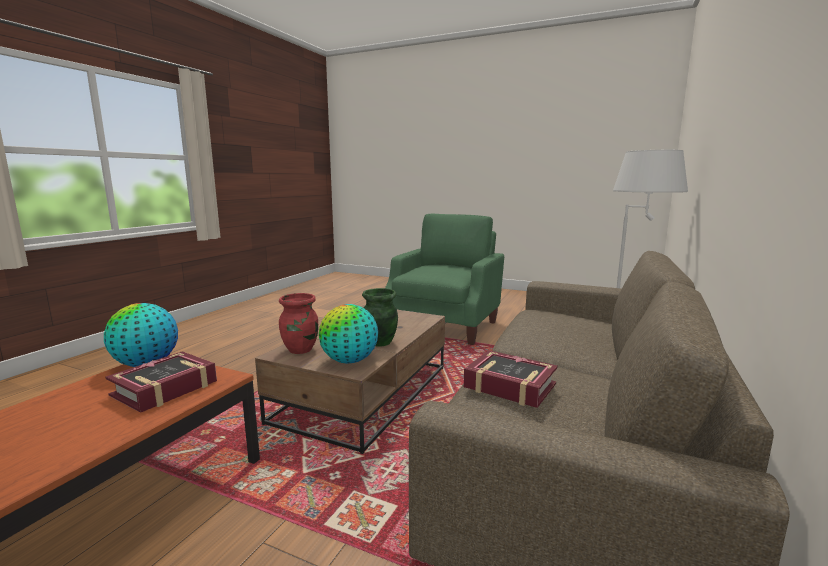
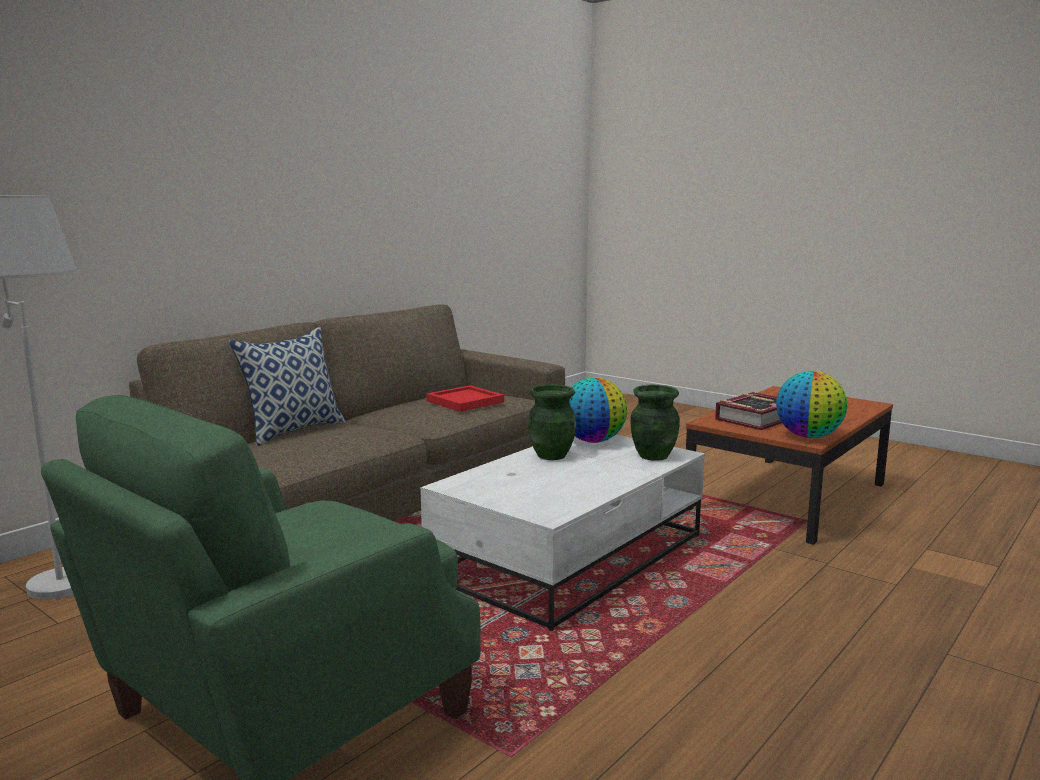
camera: 165 degrees left, 0 degrees up
brown coffee table [255,305,445,454] -> white coffee table [421,435,705,631]
red vase [279,293,318,354] -> green vase [631,385,680,461]
book [464,350,558,408] -> red tray [426,385,504,412]
none -> pillow [229,327,346,446]

